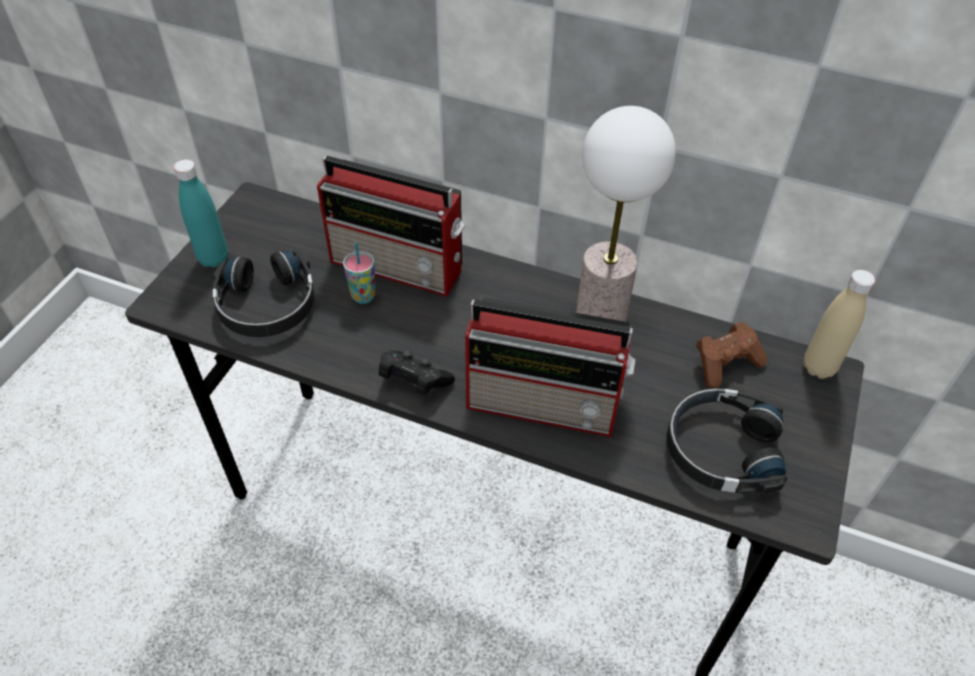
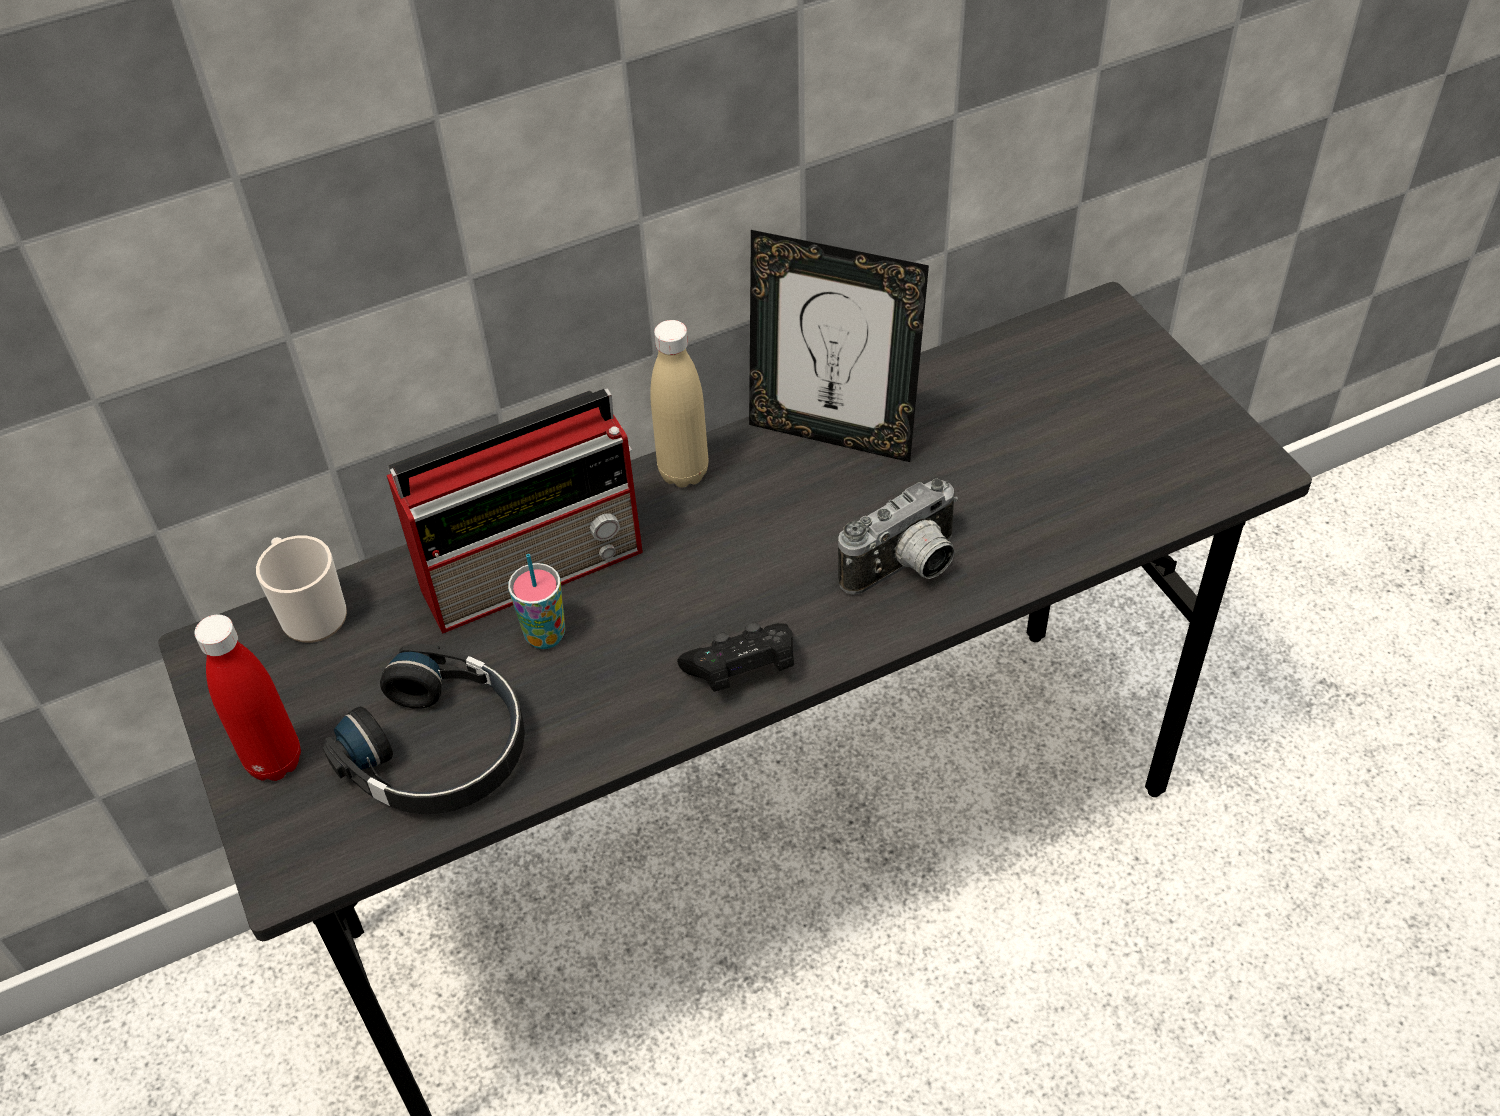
camera: 45 degrees left, 0 degrees up
turquoise bottle [173,159,228,268] -> red bottle [194,614,301,781]
radio [465,296,635,437] -> camera [838,479,958,595]
table lamp [576,106,676,322] -> picture frame [749,230,929,462]
black headphones [666,388,787,495] -> none
brown game controller [696,322,767,388] -> none
beige bottle [804,270,875,379] -> beige bottle moved to [650,320,708,487]
none -> mug [256,535,347,643]

